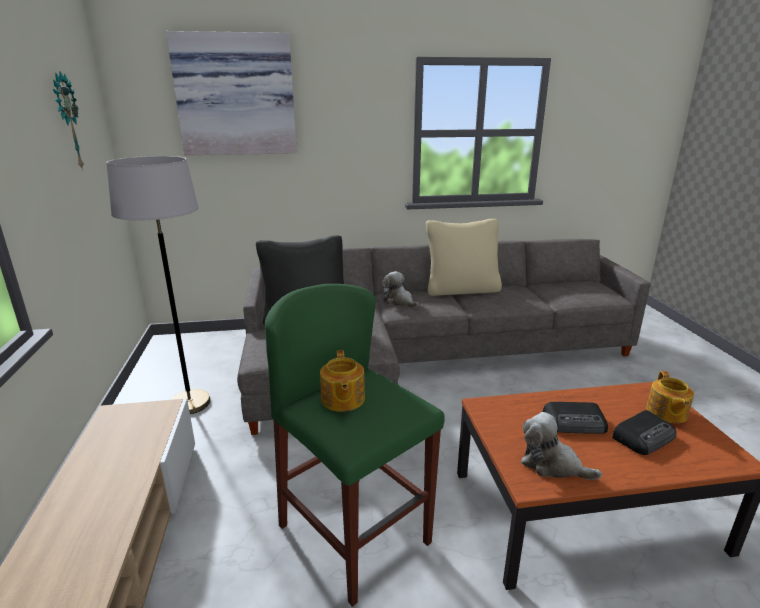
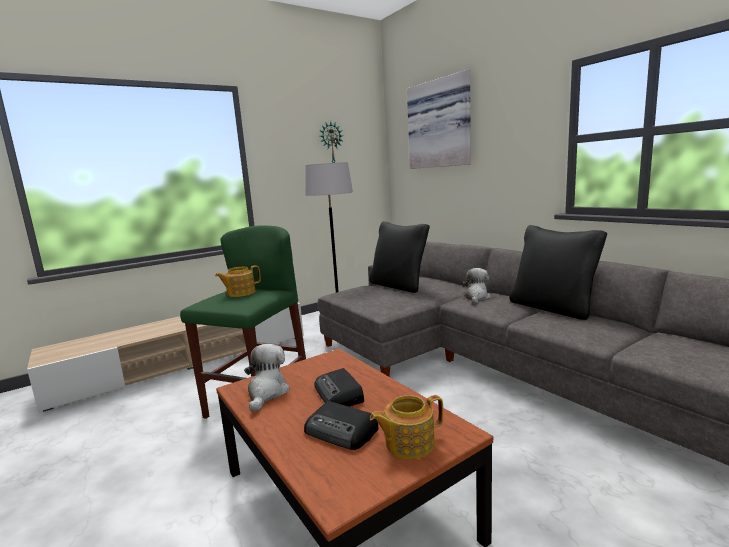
camera: 65 degrees right, 10 degrees down
beige pillow [426,219,502,296] -> black pillow [509,225,607,320]

